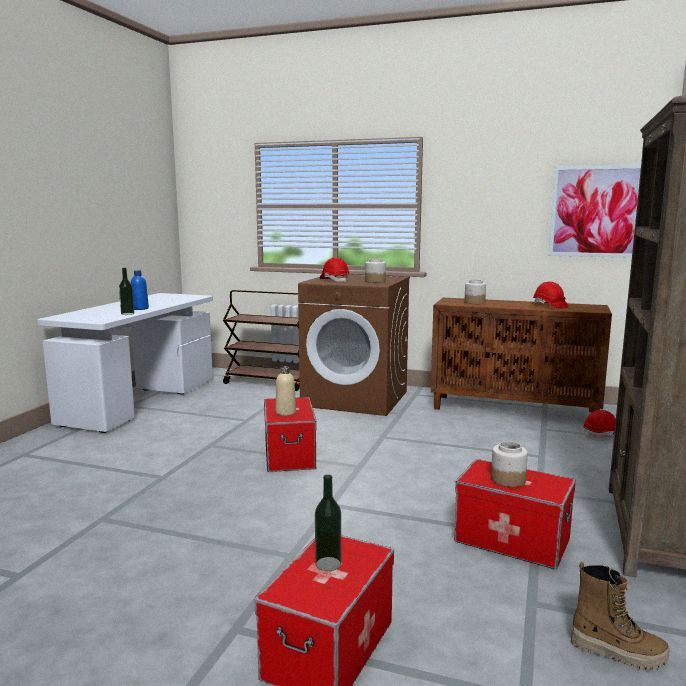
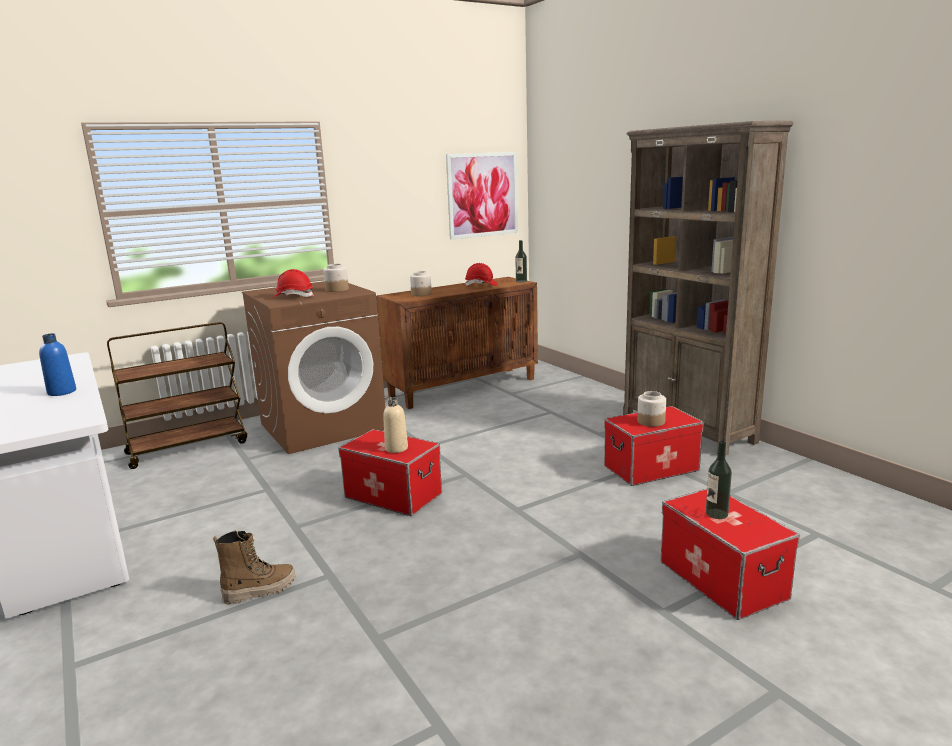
camera: 50 degrees left, 5 degrees up
bottle [119,268,134,315] -> bottle moved to [515,240,527,282]
boot [571,562,669,670] -> boot moved to [213,530,295,604]
red hard hat [583,410,616,438] -> none

